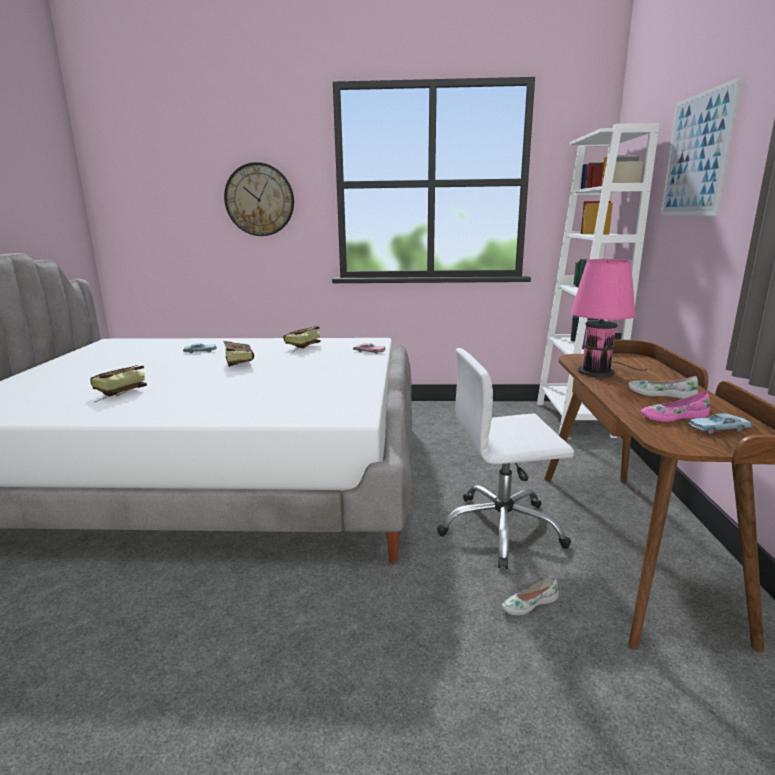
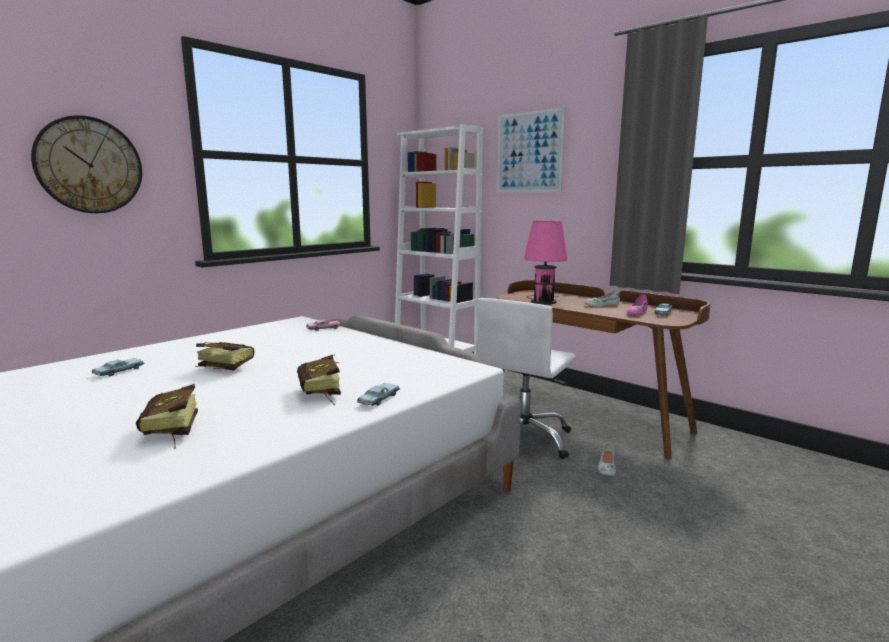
camera: 50 degrees left, 5 degrees down
book [283,326,320,353] -> book moved to [297,354,341,405]
none -> blue toy car [357,383,400,406]

